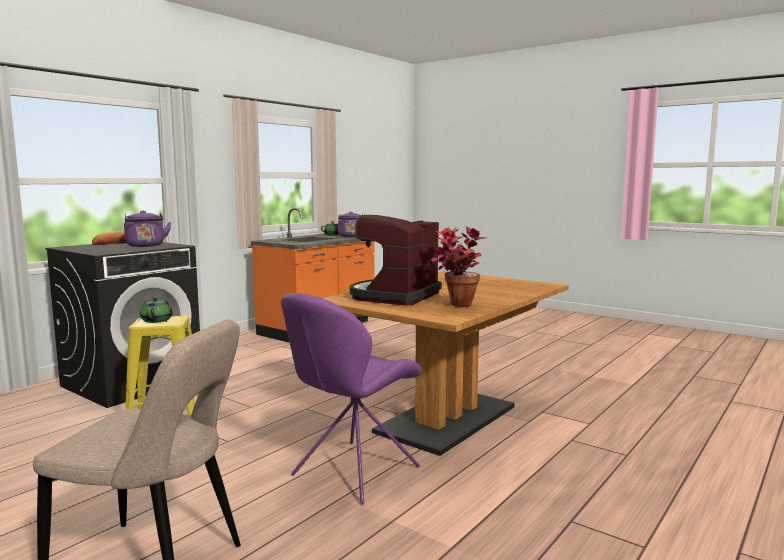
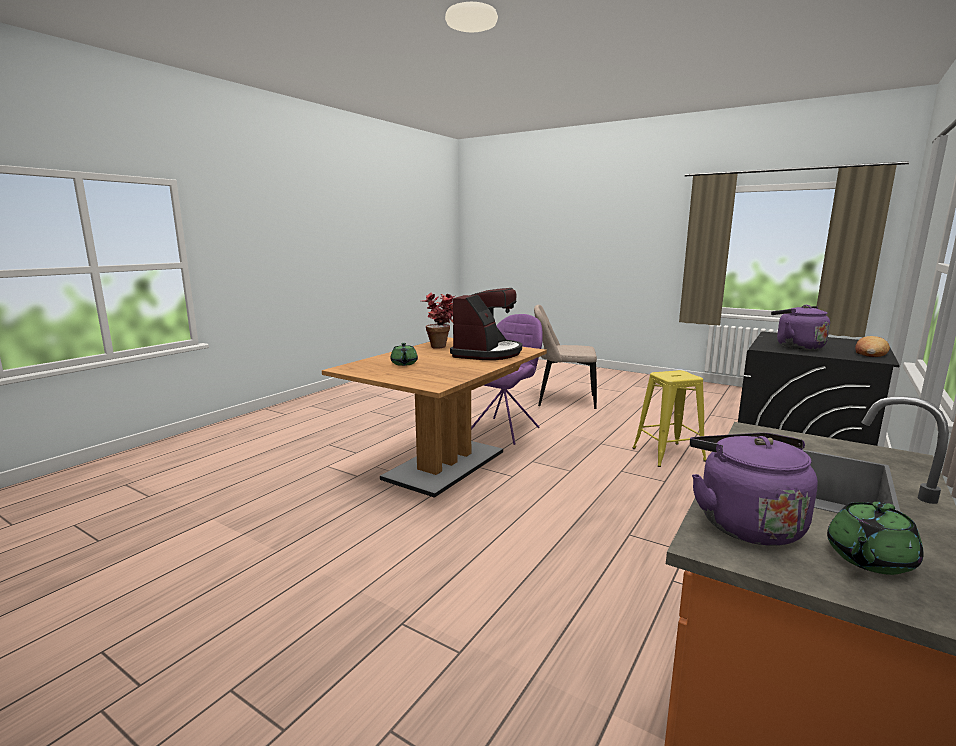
camera: 175 degrees right, 5 degrees up
green teapot [140,297,173,323] -> green teapot moved to [390,343,418,366]

